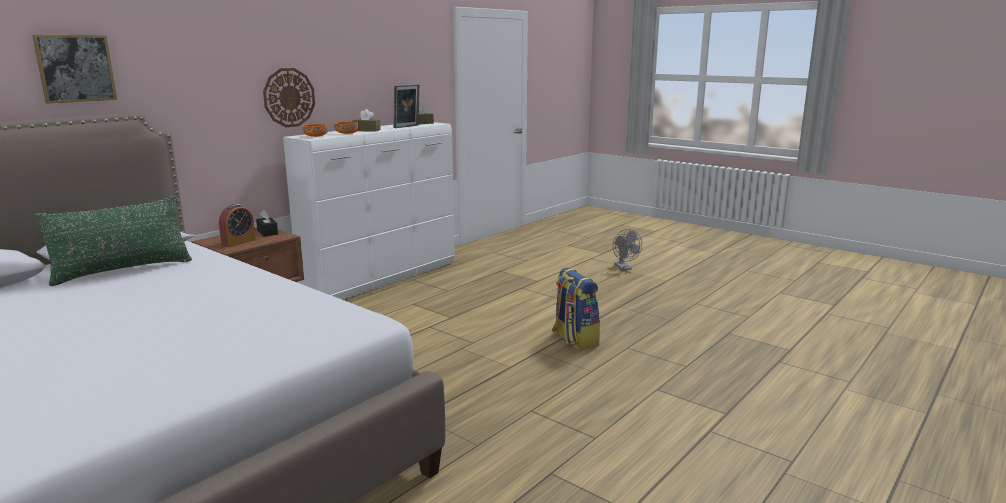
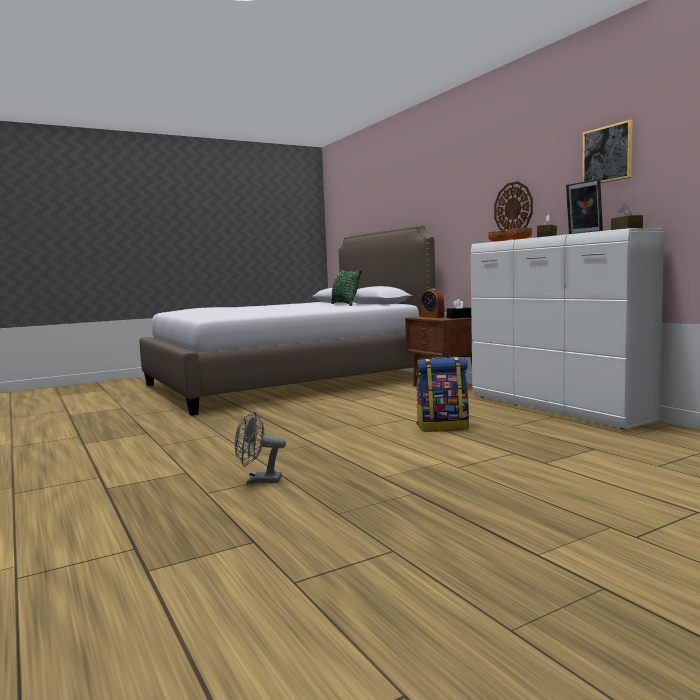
camera: 110 degrees right, 10 degrees down
picture [32,35,117,104] -> picture moved to [582,120,633,183]
backpack [553,267,600,350] -> backpack moved to [416,357,469,432]
grey fan [613,229,642,270] -> grey fan moved to [235,411,286,484]

